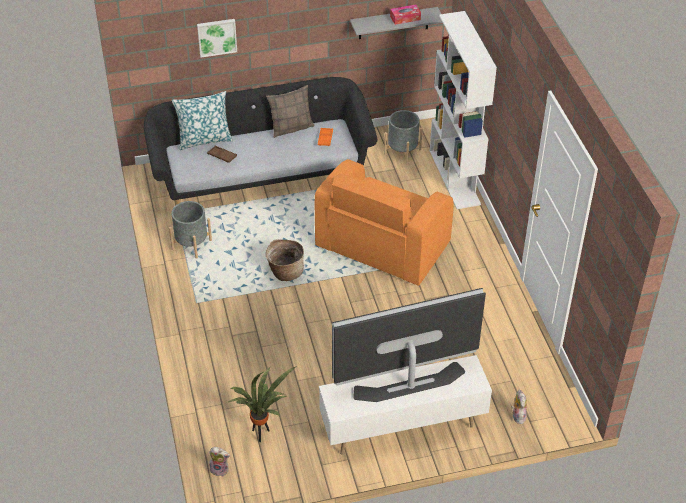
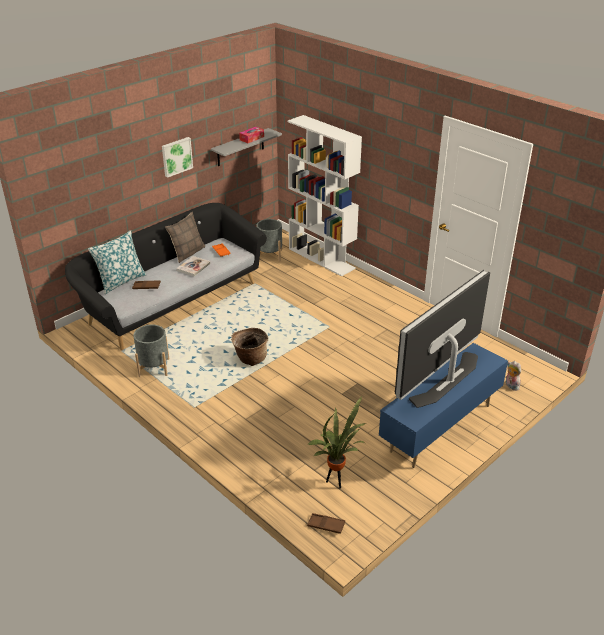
camera: 30 degrees left, 10 degrees down
picture [197,19,237,58] -> picture moved to [162,137,193,178]
plush toy [209,447,230,476] -> brown tray [307,513,345,534]
orange armchair [315,159,454,286] -> none
white tv stand [319,355,492,455] -> blue tv stand [379,343,508,468]
none -> book [176,256,211,276]

